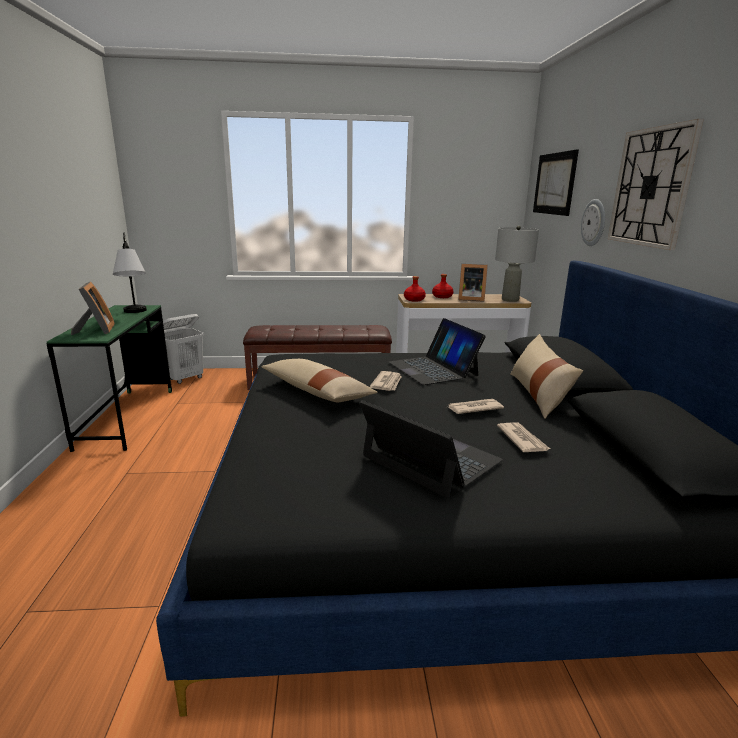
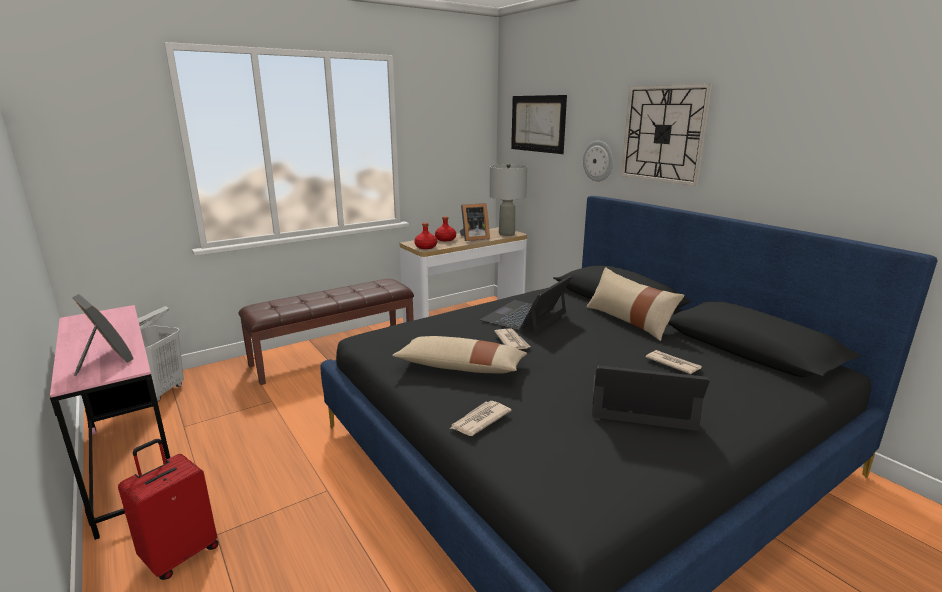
camera: 30 degrees left, 0 degrees up
green desk [47,305,172,452] -> pink desk [50,305,170,540]
table lamp [113,233,147,313] -> none
laptop [389,318,486,385] -> laptop turned 90 degrees clockwise [480,275,572,334]
newspaper [448,399,504,414] -> newspaper moved to [451,401,512,436]
none -> red suitcase [118,439,219,580]

